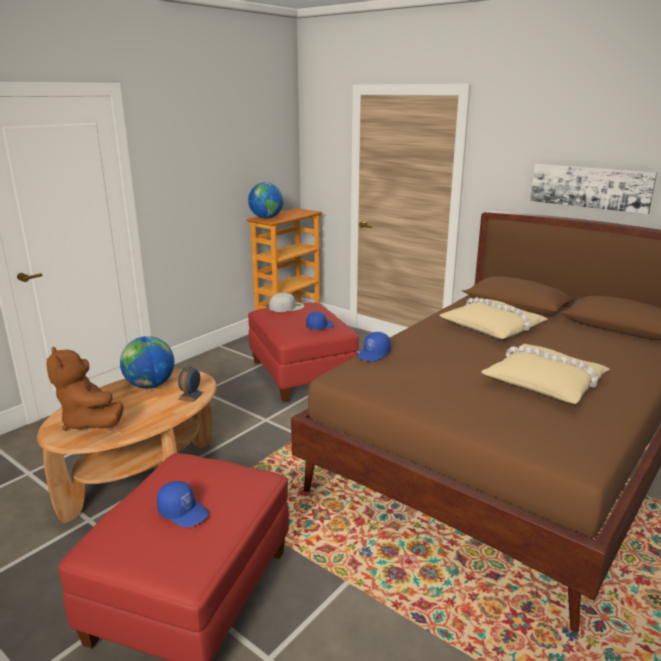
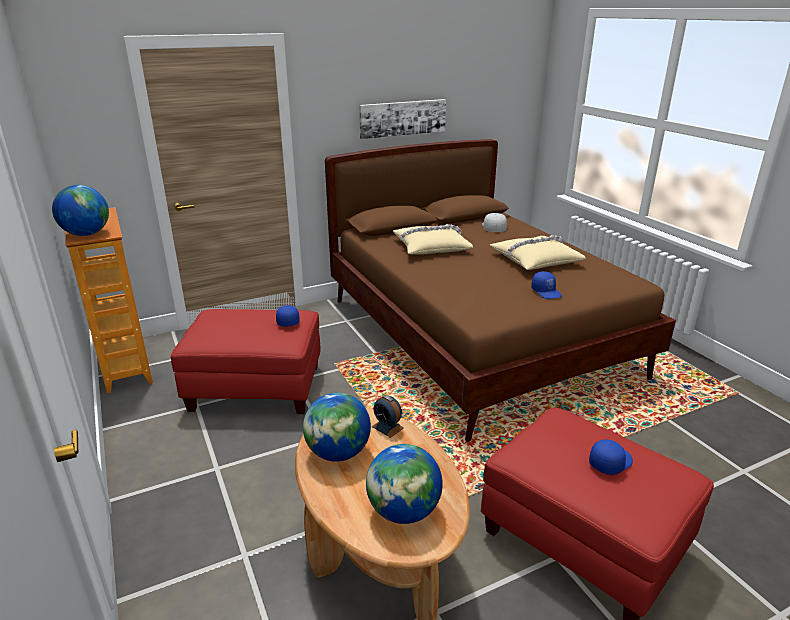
camera: 65 degrees left, 5 degrees up
brown plush toy [47,346,124,431] -> globe [366,444,443,524]
white cap [269,292,304,312] -> white cap moved to [482,213,507,232]
blue cap [357,332,391,362] -> blue cap moved to [531,271,562,299]

